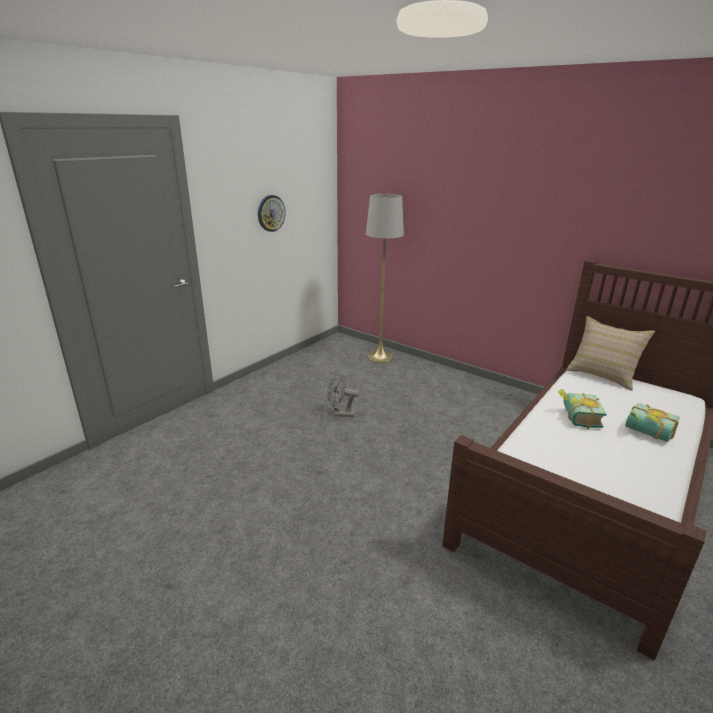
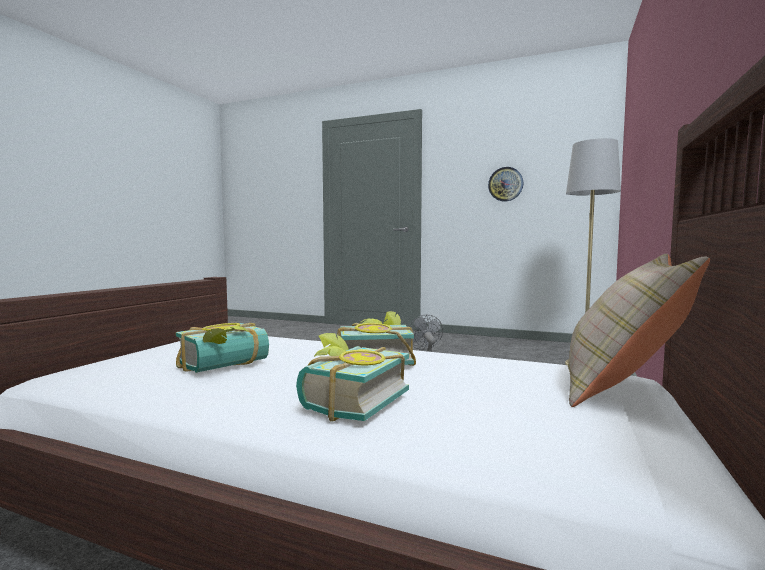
camera: 75 degrees right, 20 degrees down
none -> book [176,323,269,373]

